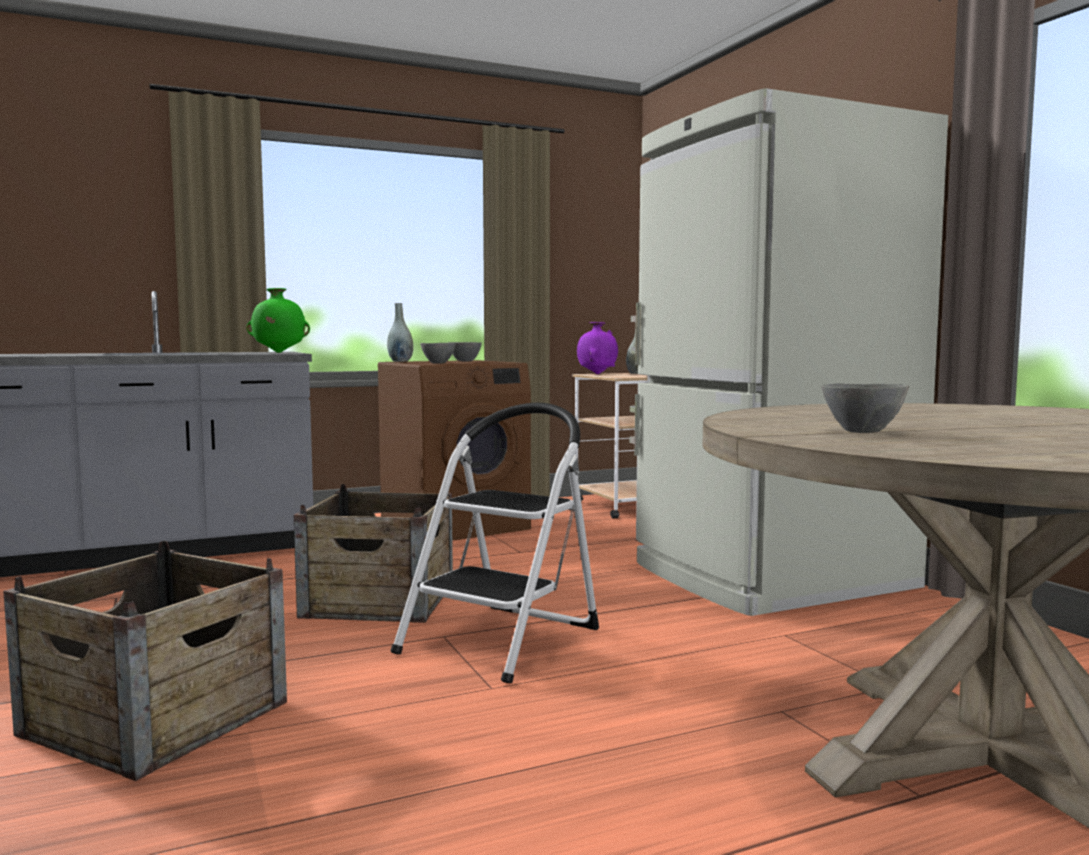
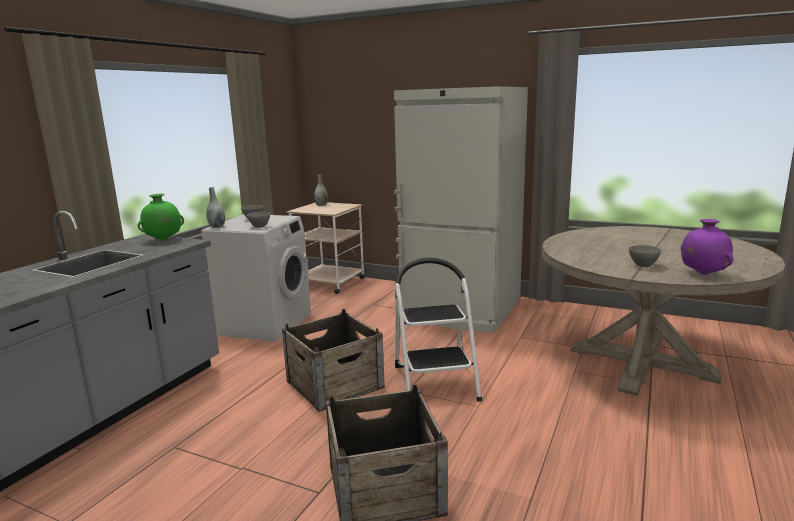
camera: 40 degrees left, 10 degrees up
brown washing machine [378,360,531,541] -> white washing machine [201,214,311,342]
purple vase [577,322,618,374] -> purple vase moved to [681,219,734,275]

